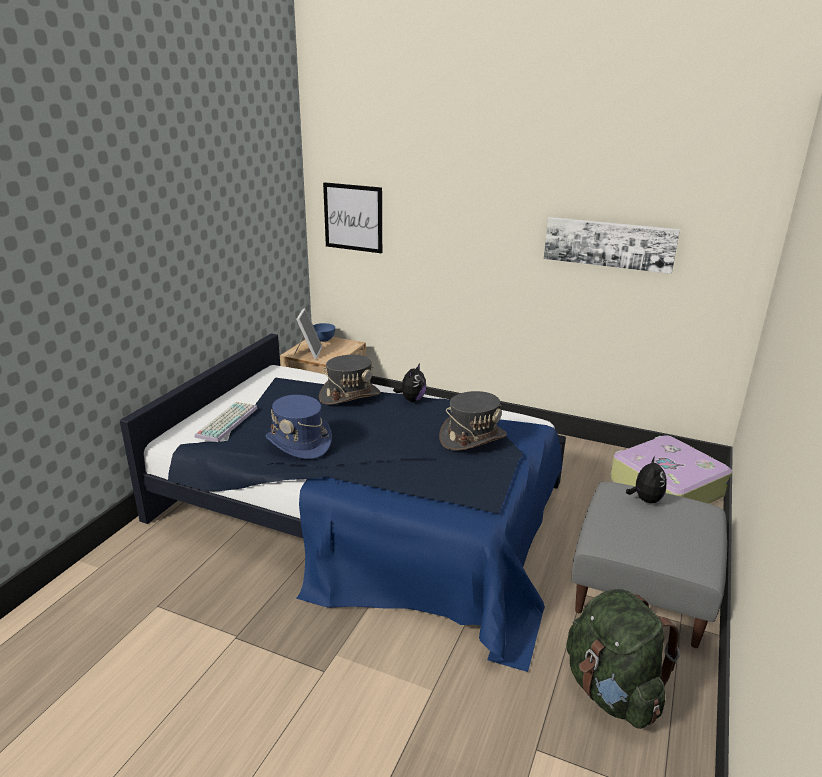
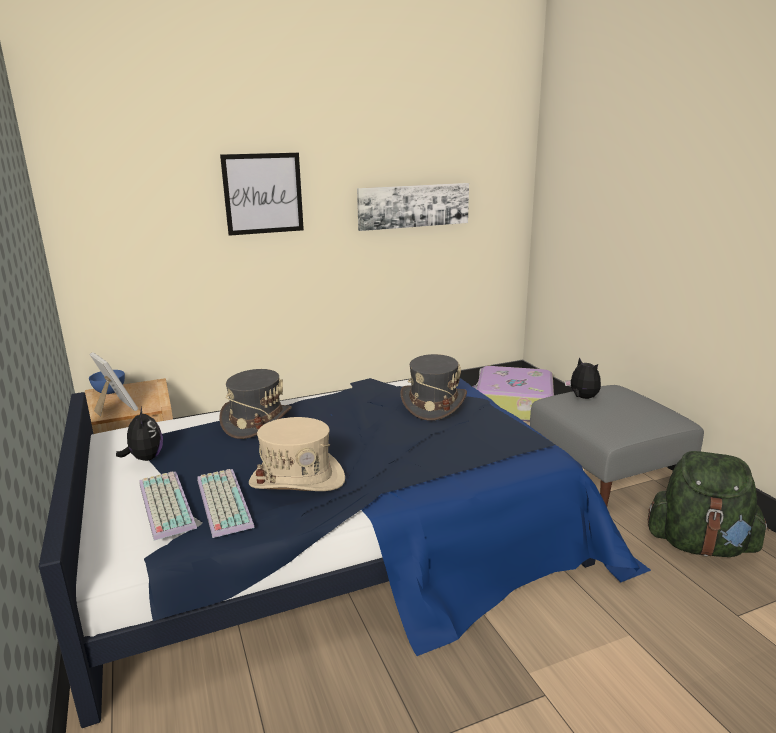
camera: 45 degrees left, 5 degrees down
blue hat [266,395,332,459] -> beige hat [249,417,345,491]
picture [323,182,382,253] -> picture moved to [220,153,304,236]
plush toy [393,364,426,402] -> plush toy moved to [116,407,163,461]
none -> keyboard [197,469,255,538]

